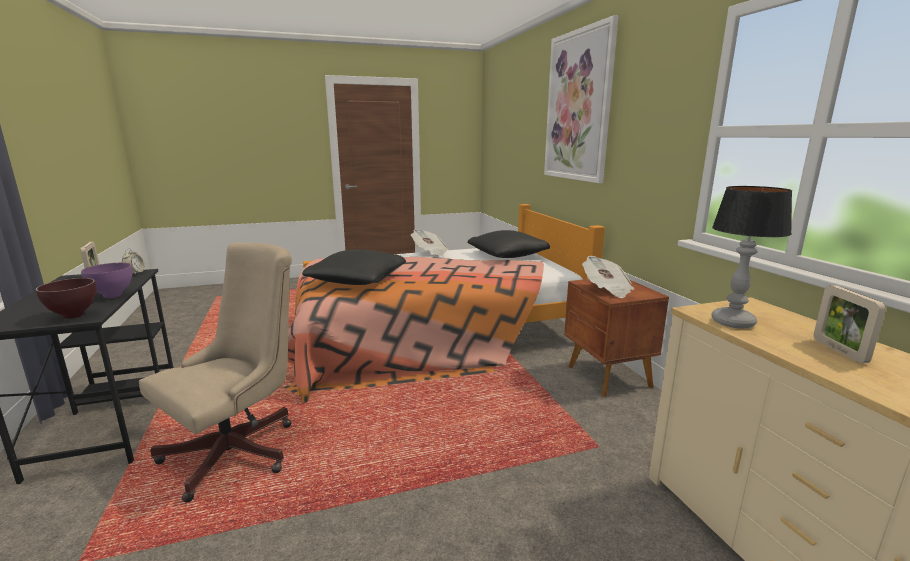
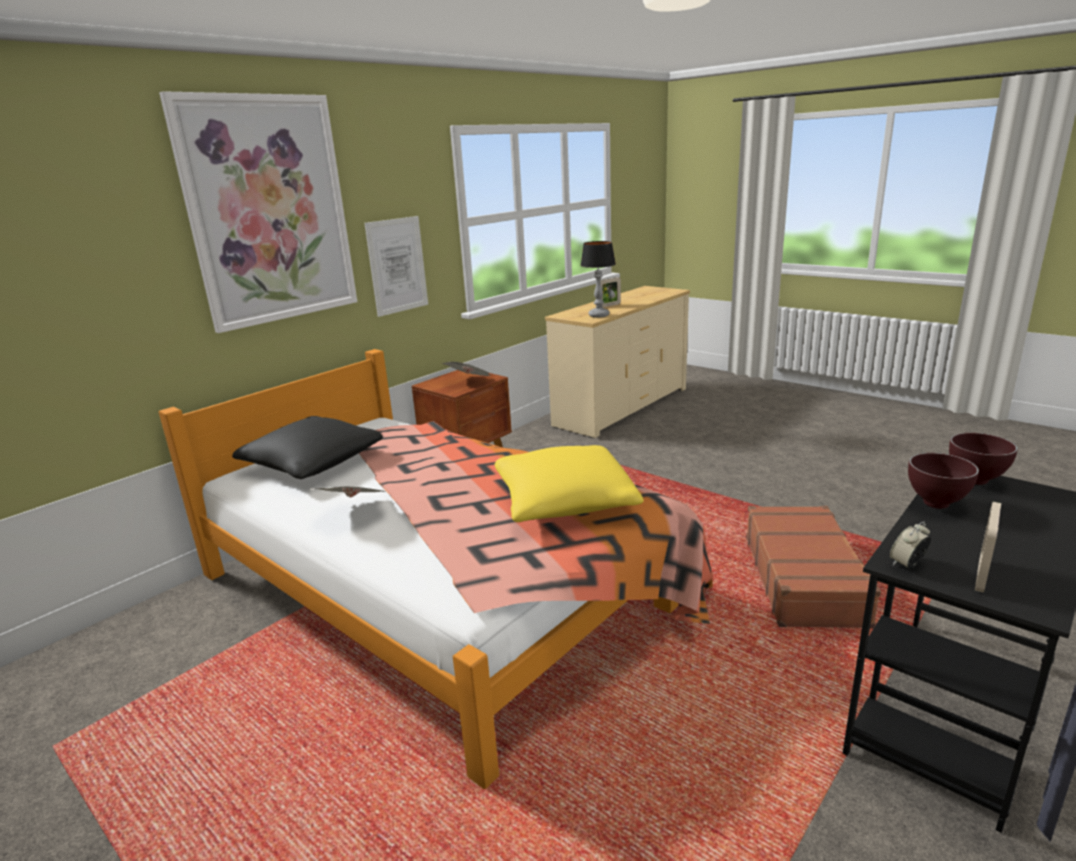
camera: 120 degrees left, 5 degrees up
purple bowl [81,263,133,298] -> brown bowl [908,453,979,509]
beige office chair [139,242,292,503] -> brown suitcase [746,506,881,628]
black pillow [302,249,406,285] -> yellow pillow [495,445,643,522]
none -> picture [364,216,428,317]

